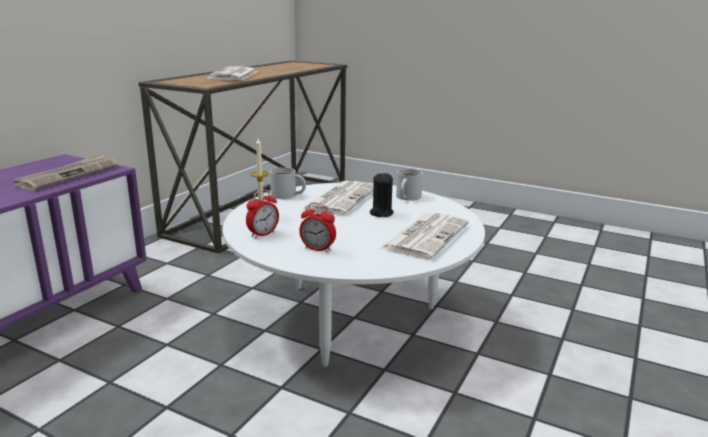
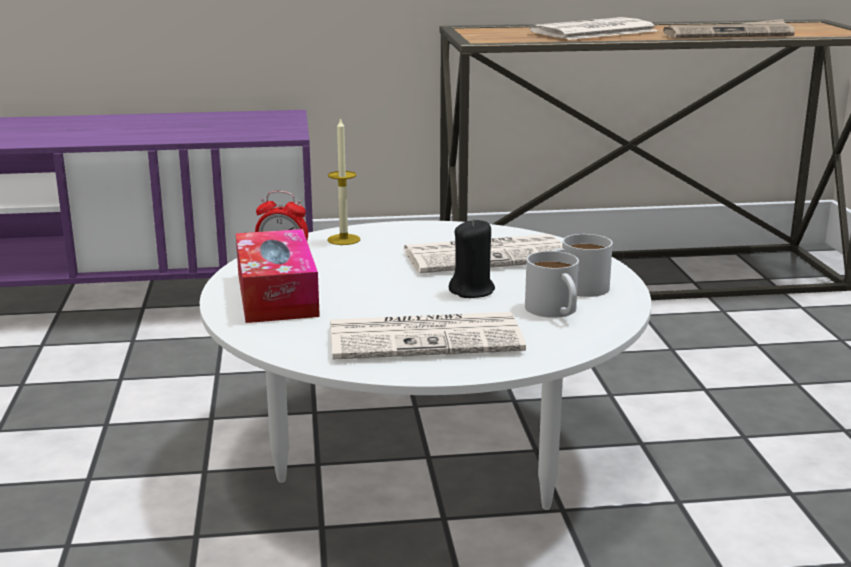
camera: 55 degrees right, 0 degrees up
newspaper [14,153,118,191] -> newspaper moved to [663,19,795,38]
white mug [270,167,306,199] -> white mug moved to [525,251,579,318]
alarm clock [299,203,336,253] -> tissue box [236,229,320,323]

